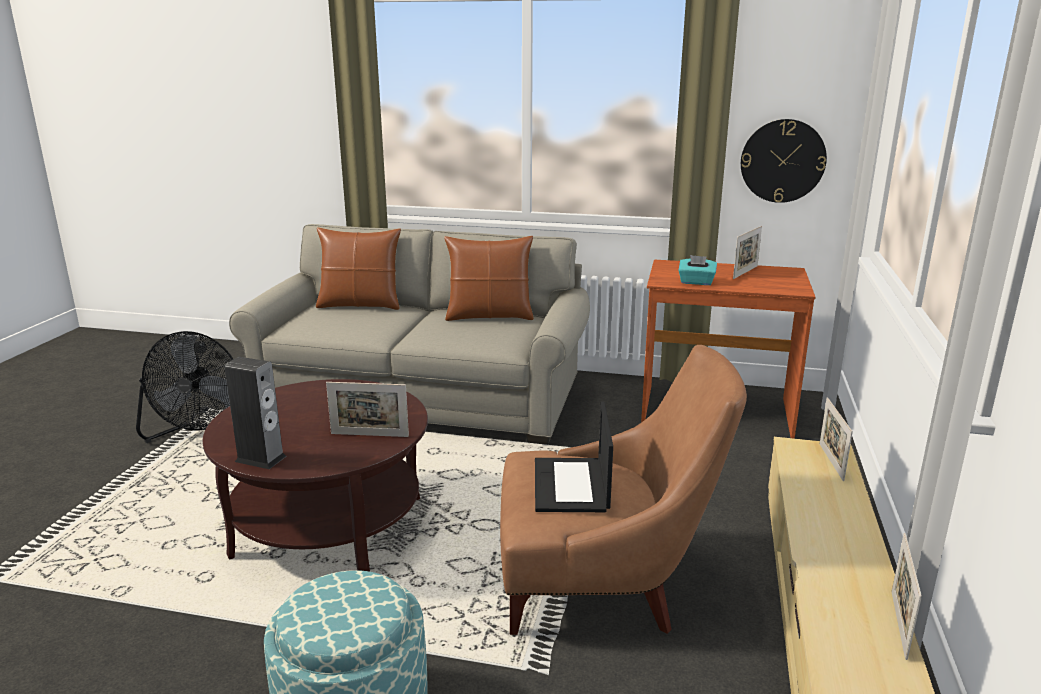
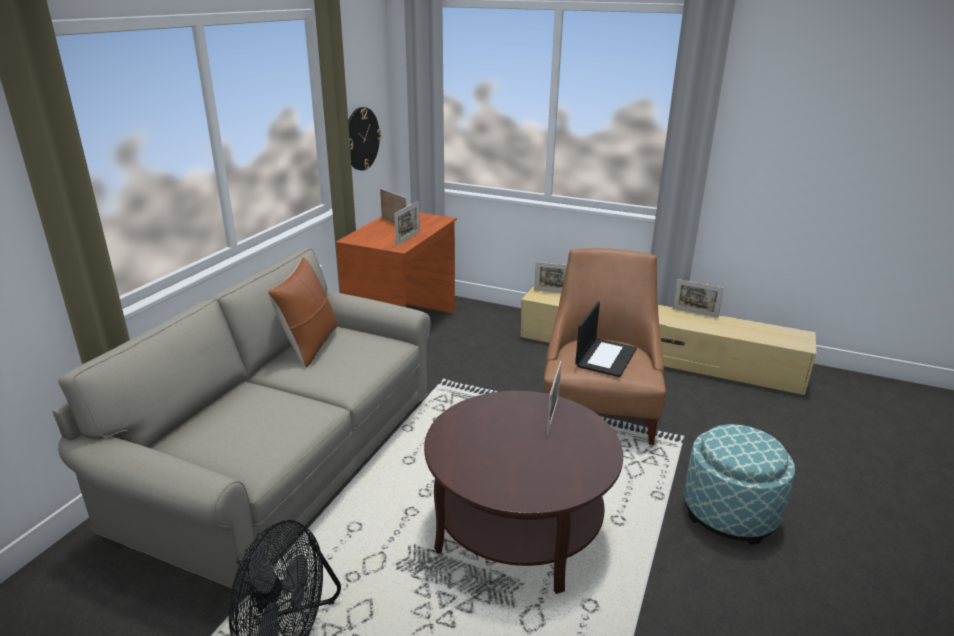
camera: 80 degrees left, 5 degrees up
speaker [225,357,286,469] -> none
brown pillow [316,227,401,310] -> none
laptop [535,401,613,512] -> laptop turned 75 degrees counterclockwise [575,301,637,377]
turquoise tissue box [678,255,717,285] -> picture frame [394,201,420,246]

